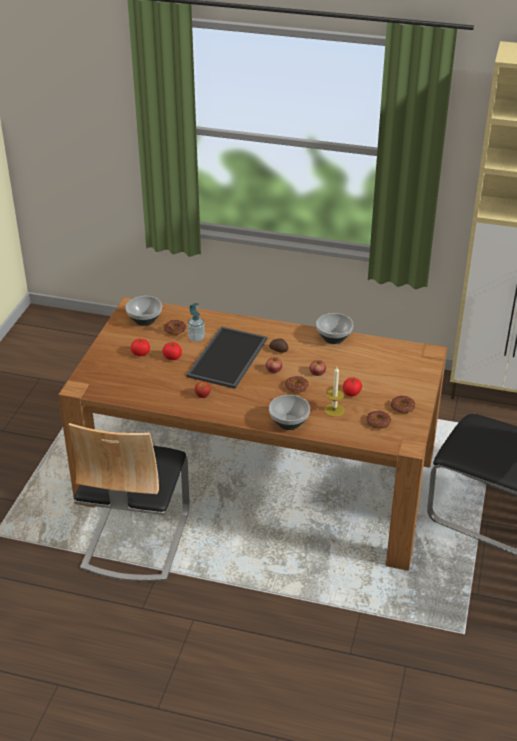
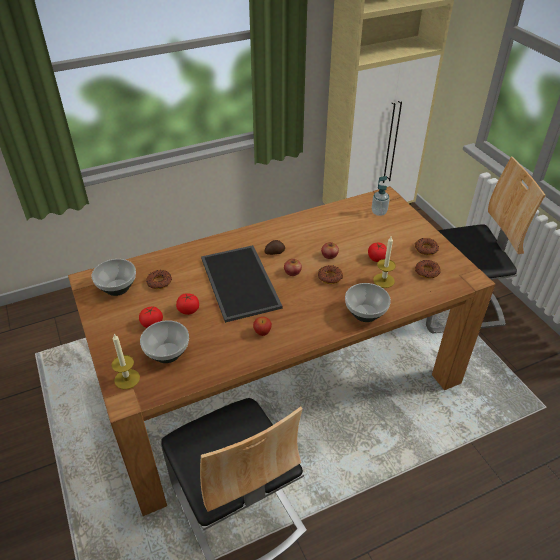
camera: 40 degrees left, 5 degrees up
soap dispenser [188,303,205,342] -> soap dispenser moved to [372,176,390,216]
bowl [316,313,353,344] -> bowl moved to [140,320,189,363]
none -> candle [111,334,140,389]

